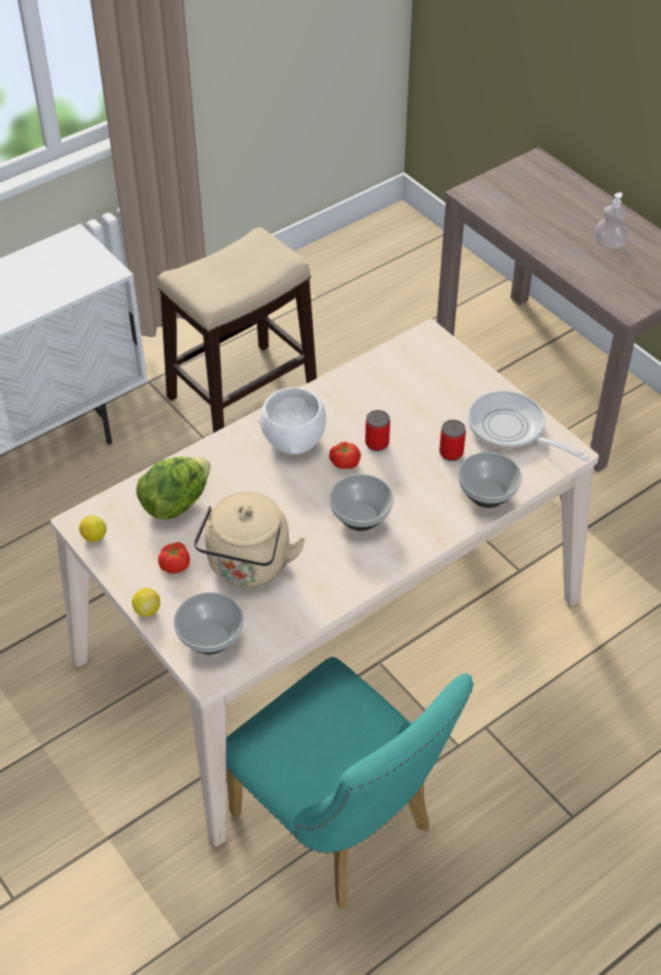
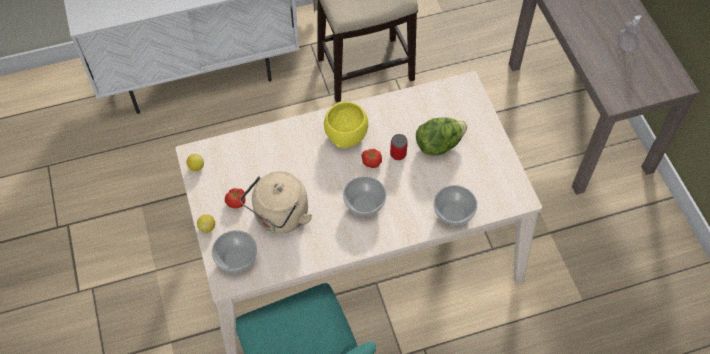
camera: 20 degrees right, 10 degrees up
lettuce [136,457,211,520] -> lettuce moved to [416,117,468,156]
white bowl [259,387,326,454] -> yellow bowl [324,102,368,148]
can [439,420,466,461] -> none
frying pan [468,391,590,461] -> none

